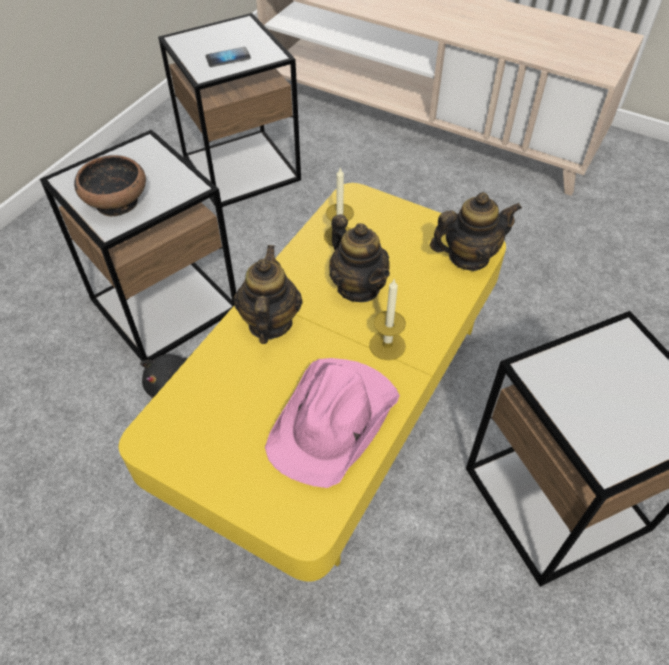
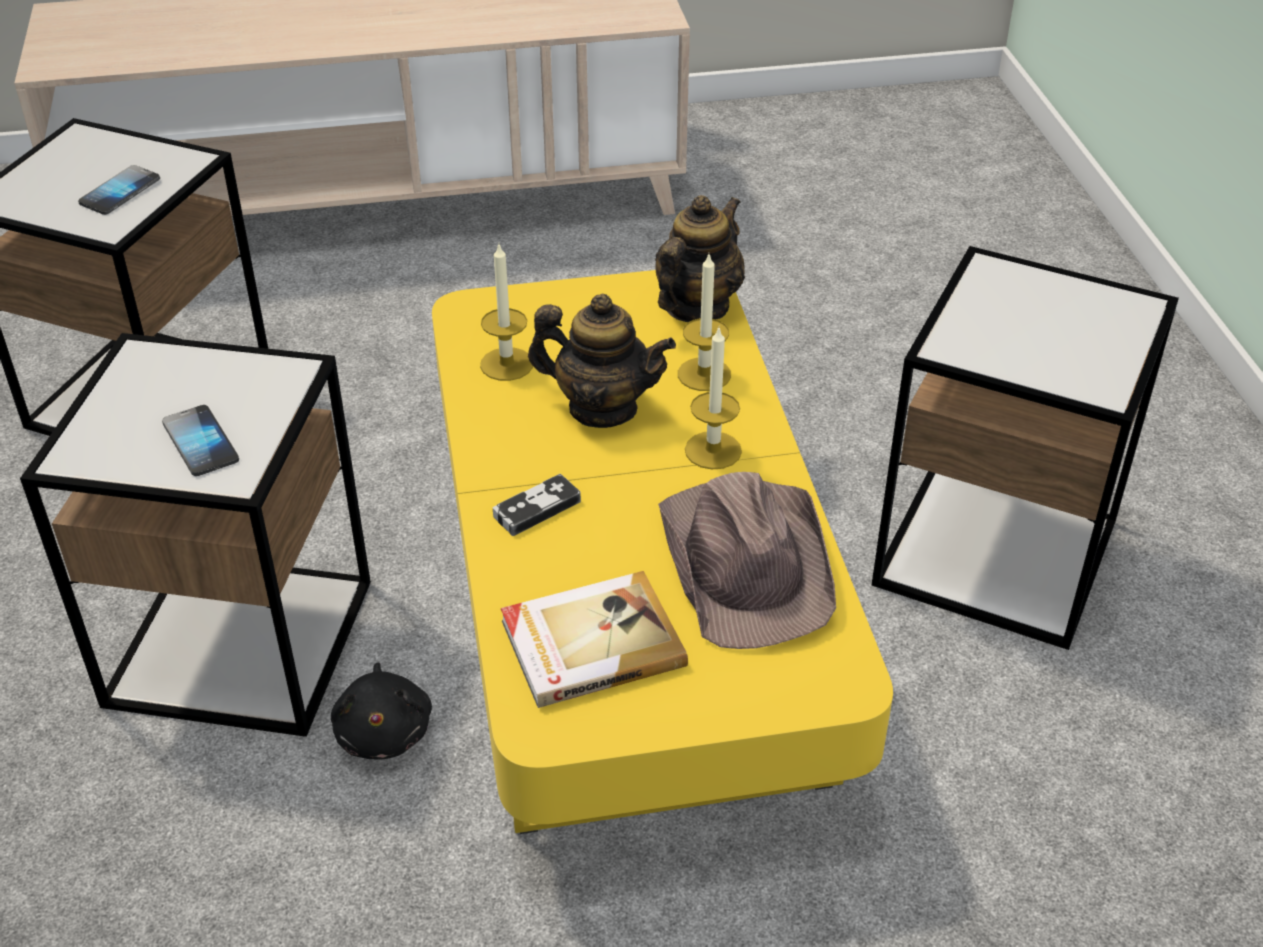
camera: 40 degrees left, 10 degrees down
bowl [74,155,146,217] -> phone [162,405,239,476]
teapot [234,245,303,344] -> game controller [493,474,581,536]
pink hat [265,358,400,488] -> brown hat [658,472,836,649]
none -> book [501,571,688,708]
none -> candle [678,254,731,391]

